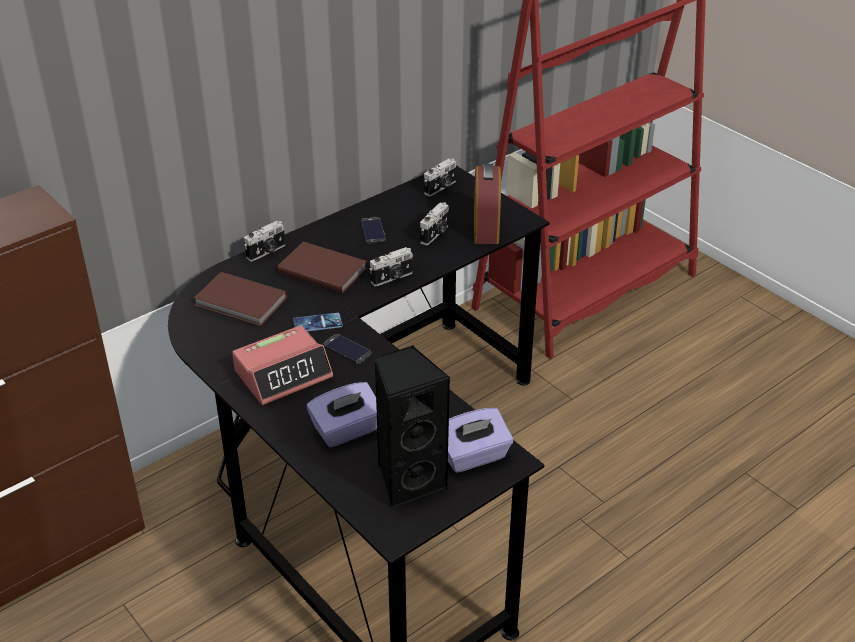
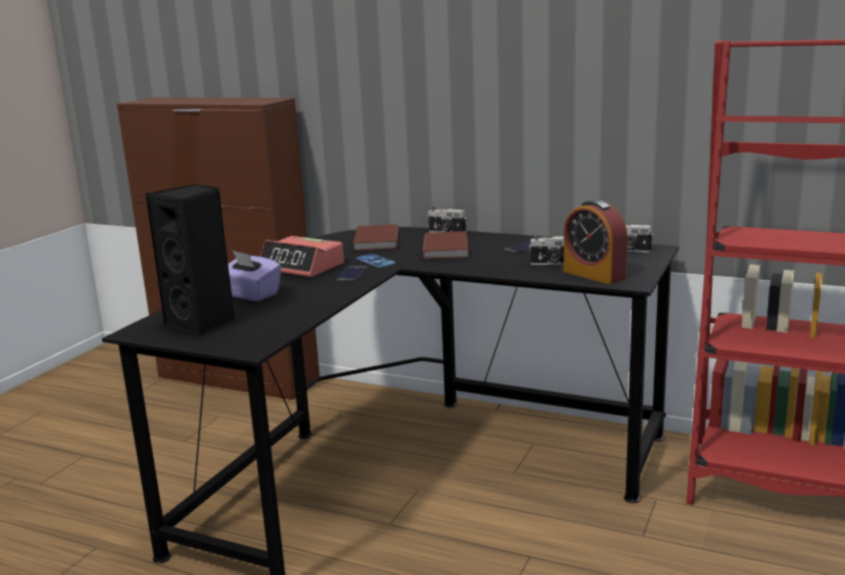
camera: 65 degrees right, 20 degrees down
camera [369,247,413,286] -> none
purple tissue box [448,408,513,473] -> none
alarm clock [474,164,501,244] -> alarm clock turned 105 degrees counterclockwise [564,200,627,284]

